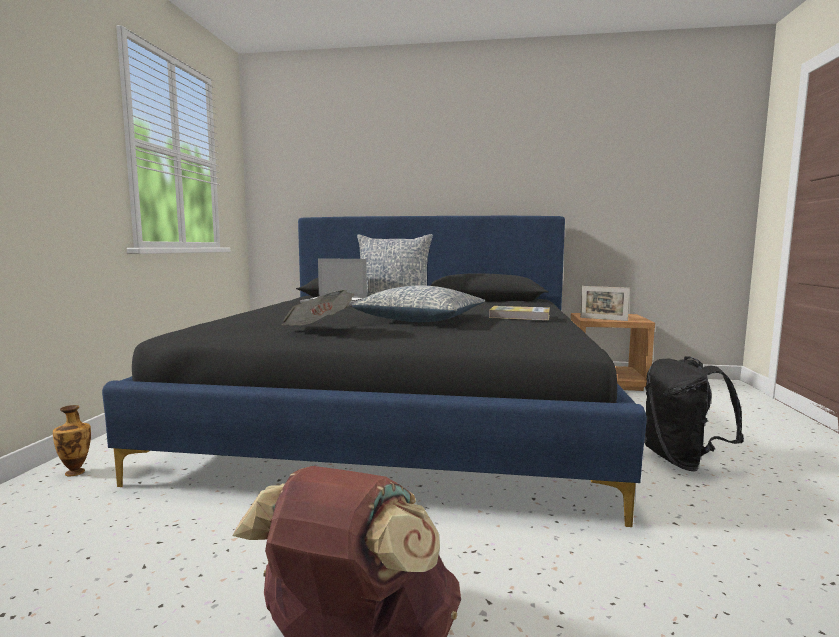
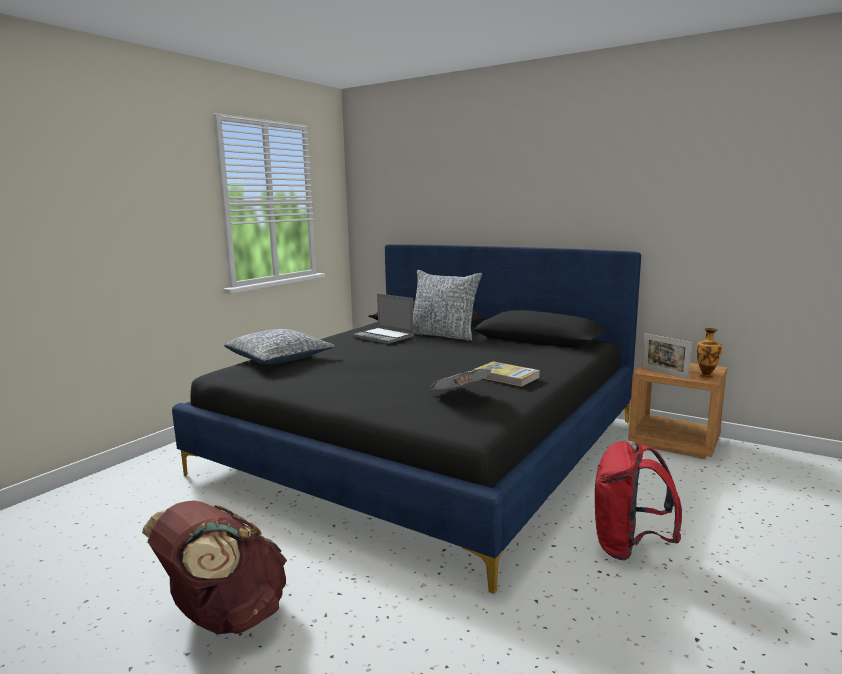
camera: 25 degrees right, 5 degrees up
vase [53,405,91,477] -> vase moved to [697,328,722,379]
newspaper [281,290,354,326] -> newspaper moved to [430,369,492,390]
pillow [352,285,485,322] -> pillow moved to [224,329,335,364]
black backpack [644,356,744,472] -> red backpack [595,441,682,560]

